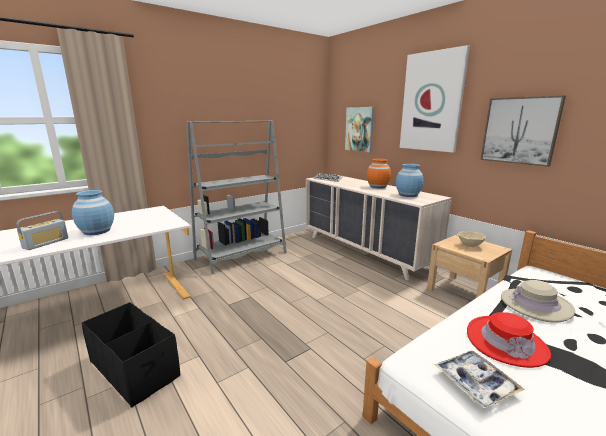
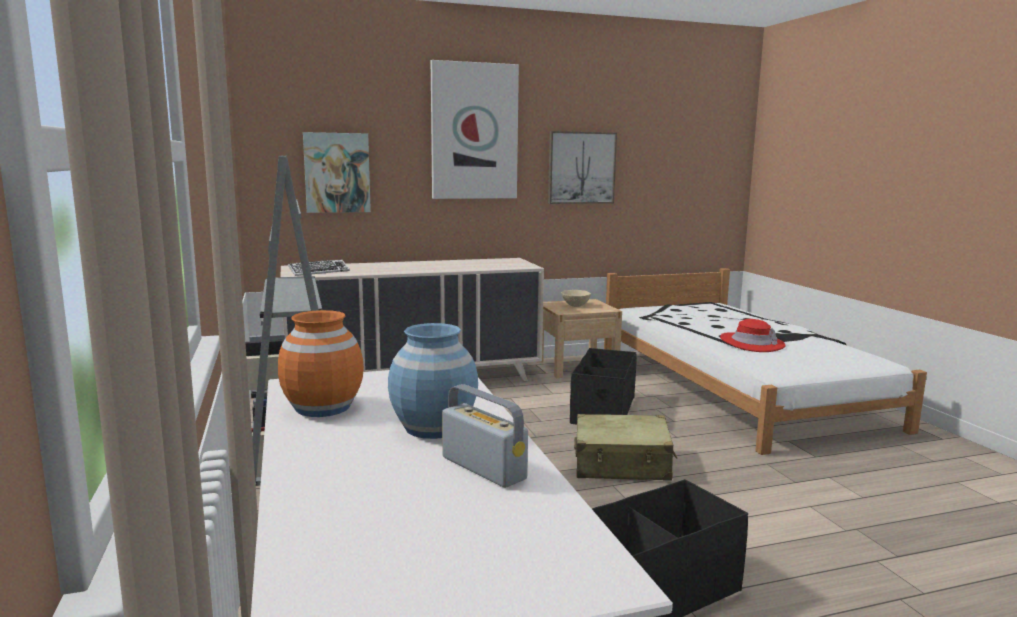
camera: 70 degrees left, 5 degrees down
orange vase [367,159,391,188] -> orange vase moved to [278,310,364,417]
blue vase [396,164,424,197] -> none
tray [435,351,525,409] -> none
beige hat [501,280,575,322] -> none
none -> black storage box [570,348,637,425]
none -> beige suitcase [574,414,677,481]

